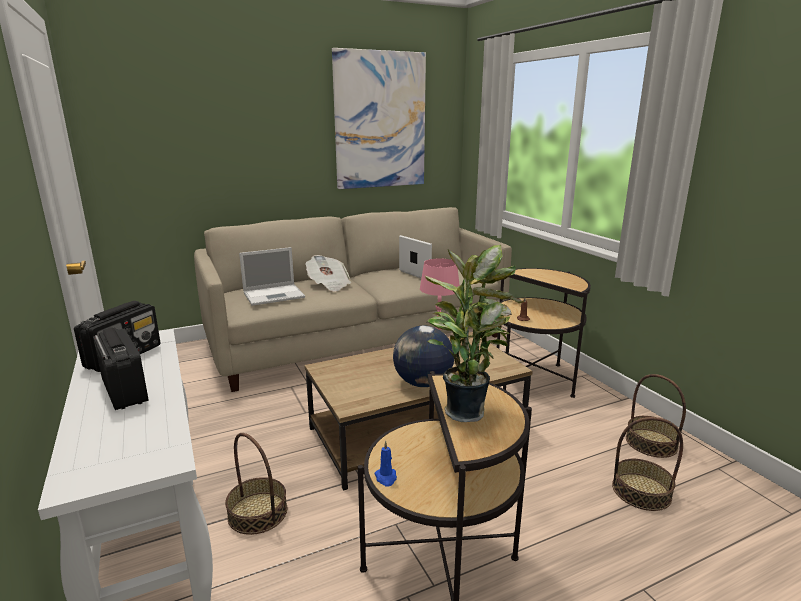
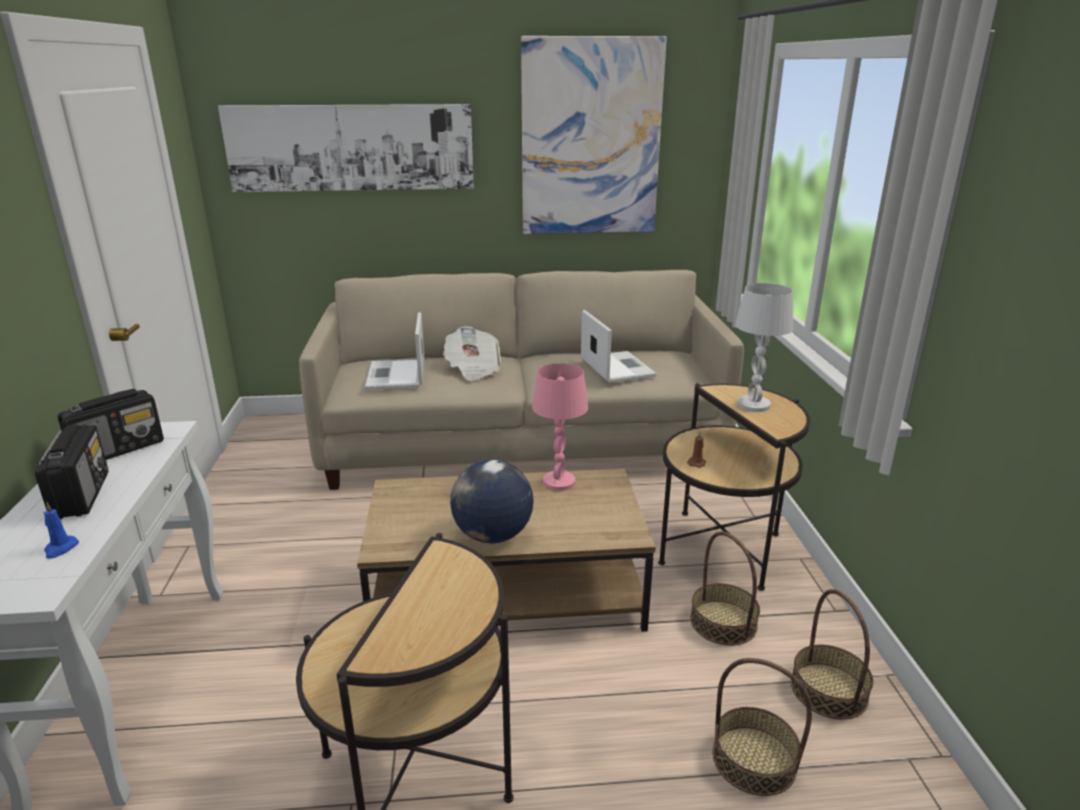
camera: 20 degrees right, 5 degrees up
basket [225,433,287,535] -> basket moved to [690,532,760,646]
laptop [239,247,305,306] -> laptop turned 90 degrees clockwise [365,312,425,390]
blue candle [375,441,397,487] -> blue candle moved to [44,502,79,559]
potted plant [425,245,524,422] -> none
none -> picture [218,104,474,192]
none -> white table lamp [735,283,793,412]

